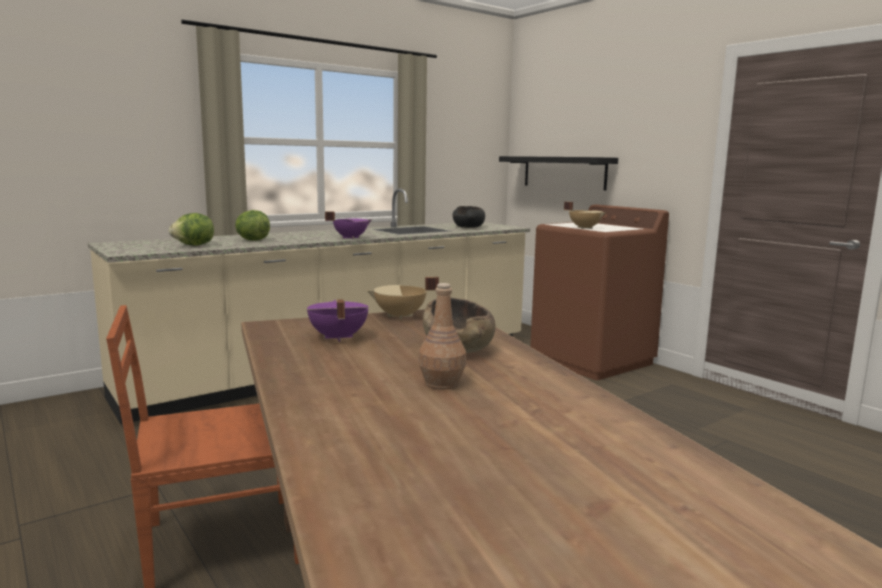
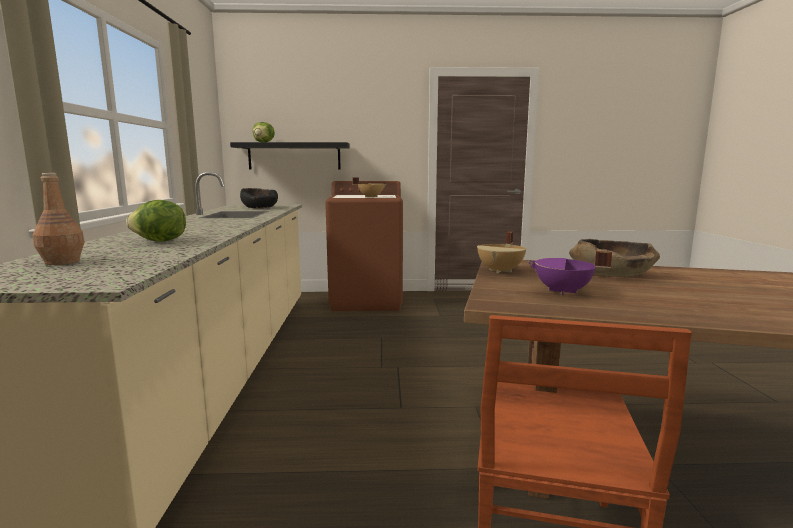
camera: 55 degrees left, 0 degrees up
lettuce [169,213,214,246] -> lettuce moved to [253,122,275,142]
purple cooking pot [325,211,372,239] -> none
brown bottle [418,283,466,390] -> brown bottle moved to [33,173,85,265]

